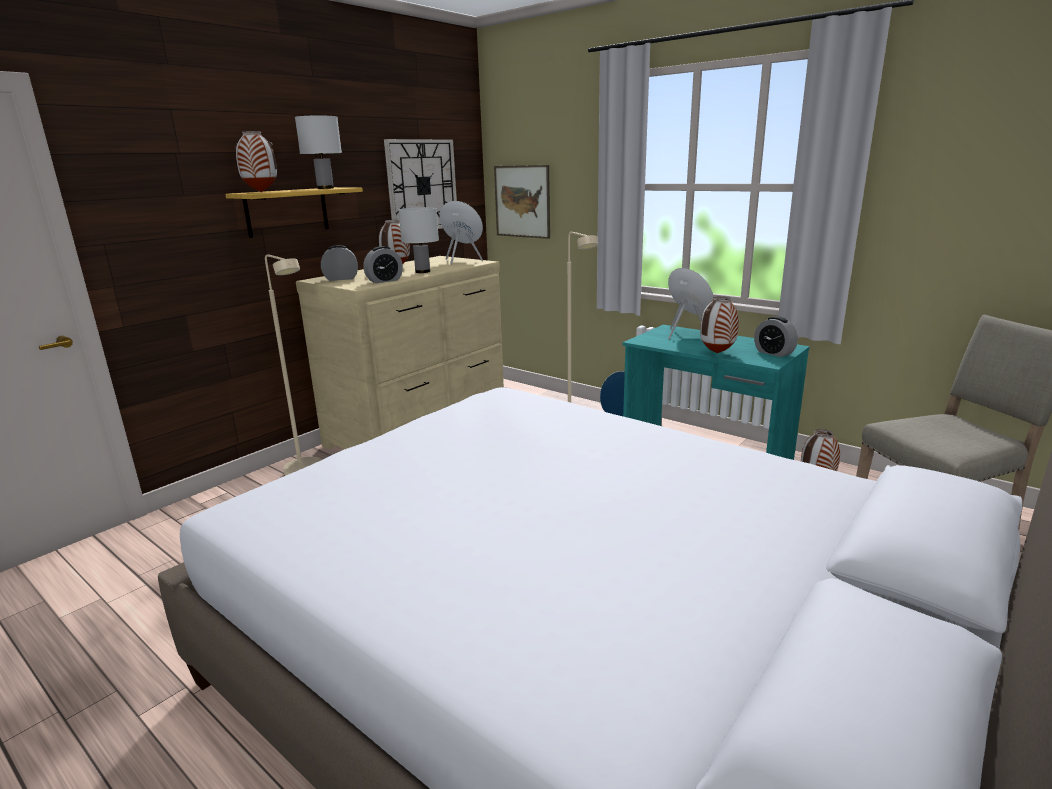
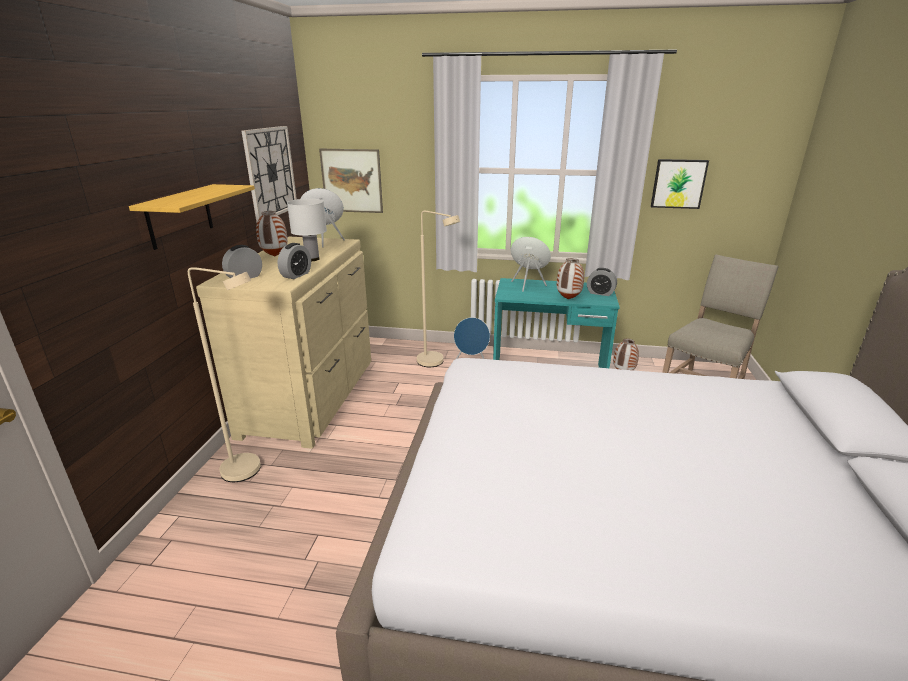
camera: 30 degrees left, 5 degrees up
vase [235,131,277,192] -> none
white table lamp [295,116,342,189] -> none
none -> picture [651,159,709,209]

